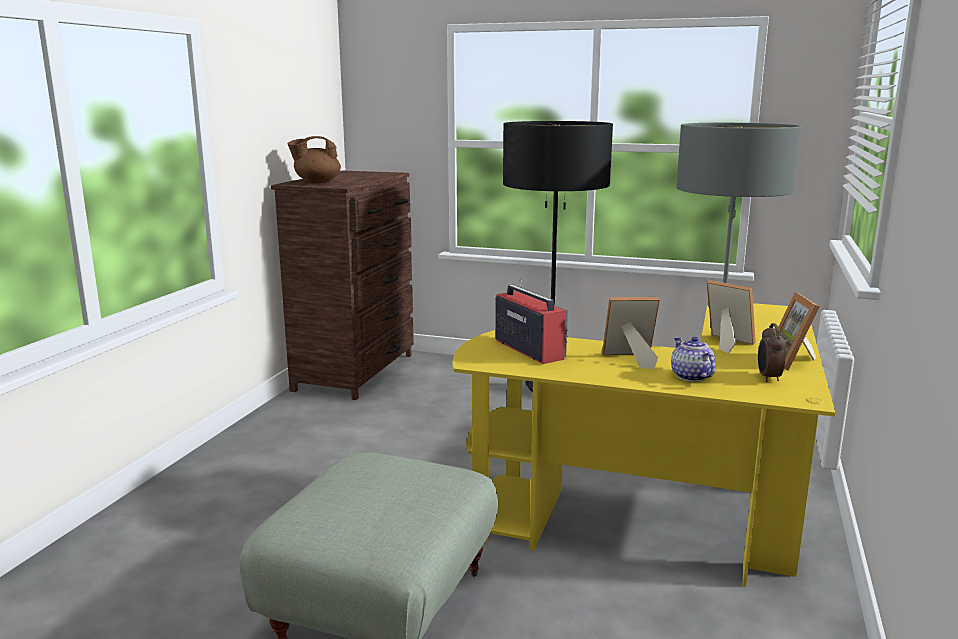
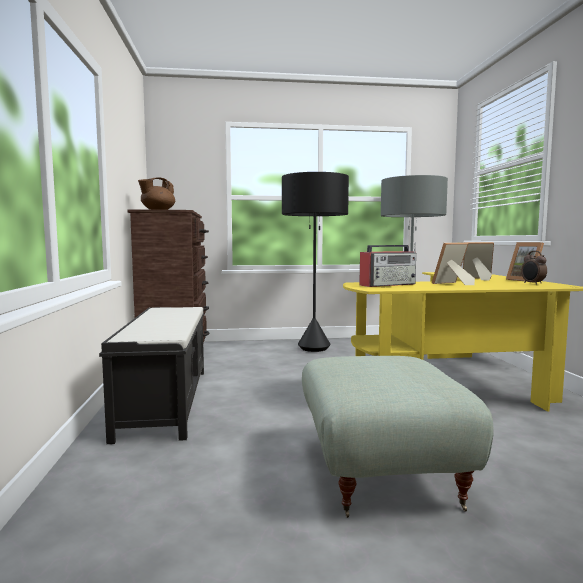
camera: 25 degrees left, 10 degrees down
radio [495,279,568,364] -> radio turned 120 degrees clockwise [359,243,416,287]
teapot [671,337,715,382] -> none
none -> black bench [99,307,204,444]

